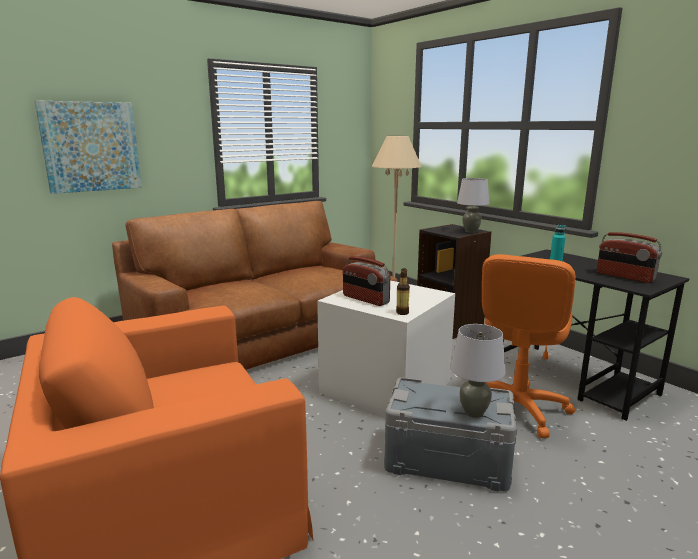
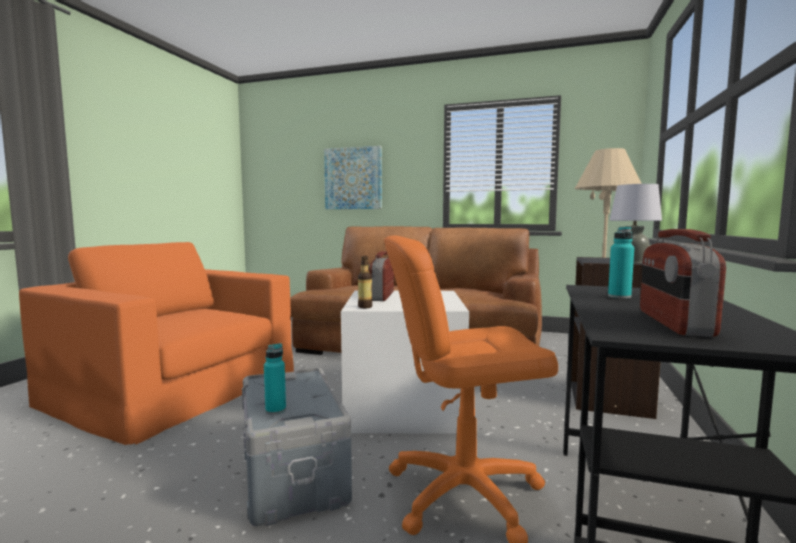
camera: 55 degrees right, 10 degrees down
grey table lamp [450,324,506,418] -> turquoise bottle [264,343,286,415]

